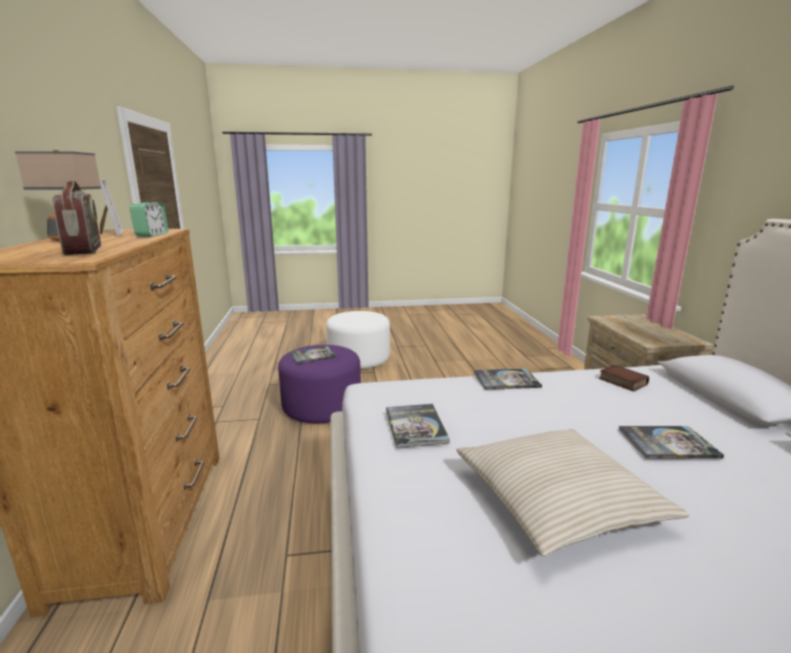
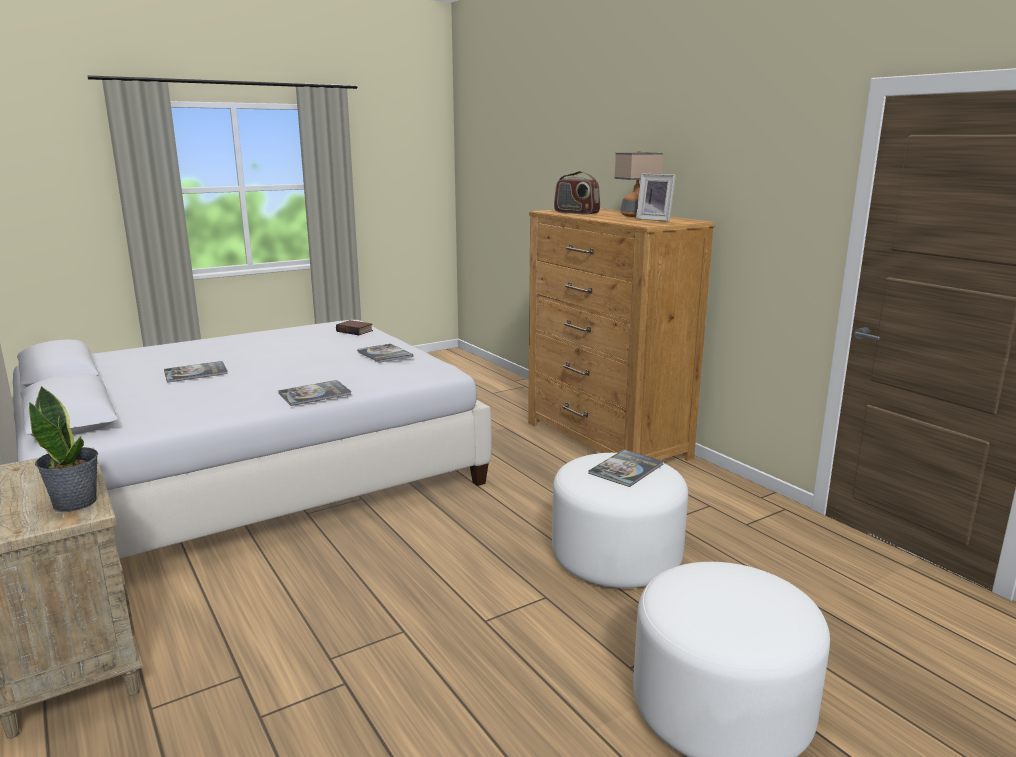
camera: 155 degrees right, 0 degrees up
alarm clock [130,202,169,237] -> none
purple ottoman [278,345,361,423] -> white ottoman [552,453,688,588]
beige pillow [457,429,689,557] -> none
book [599,365,649,391] -> book moved to [336,320,373,335]
none -> potted plant [29,385,98,512]

